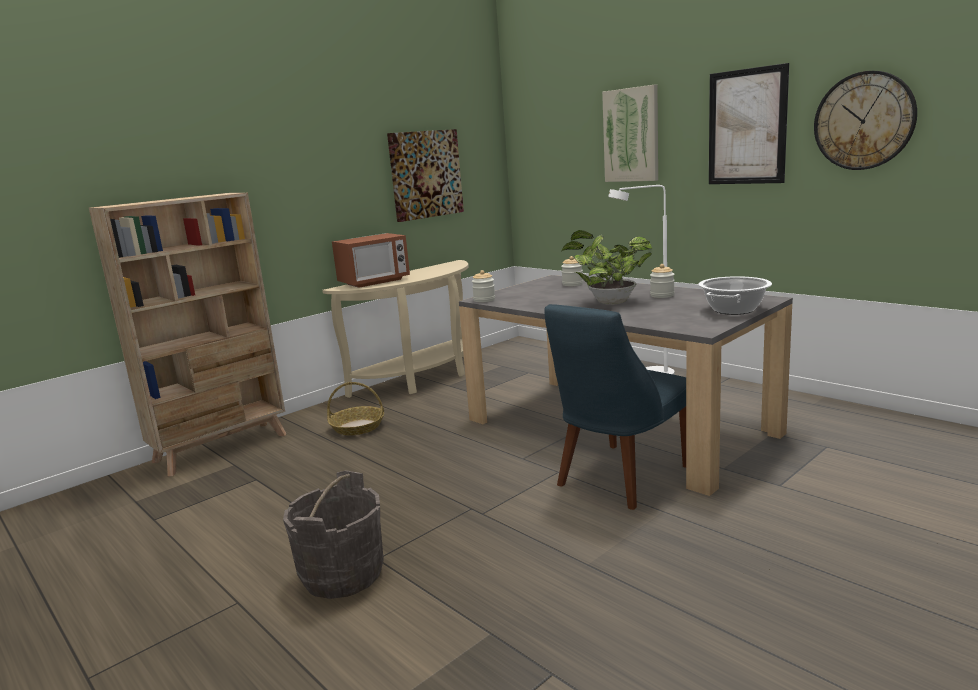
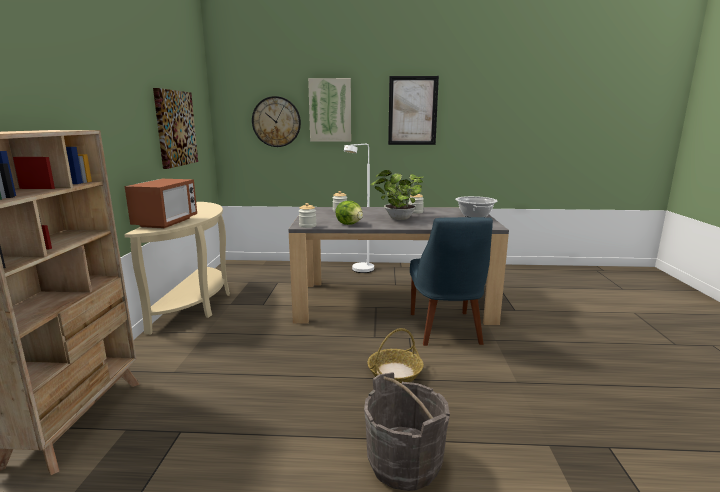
camera: 45 degrees left, 0 degrees up
basket [327,382,384,435] -> basket moved to [367,328,424,383]
wall clock [814,71,917,170] -> wall clock moved to [252,96,301,147]
none -> lettuce [335,201,363,225]

